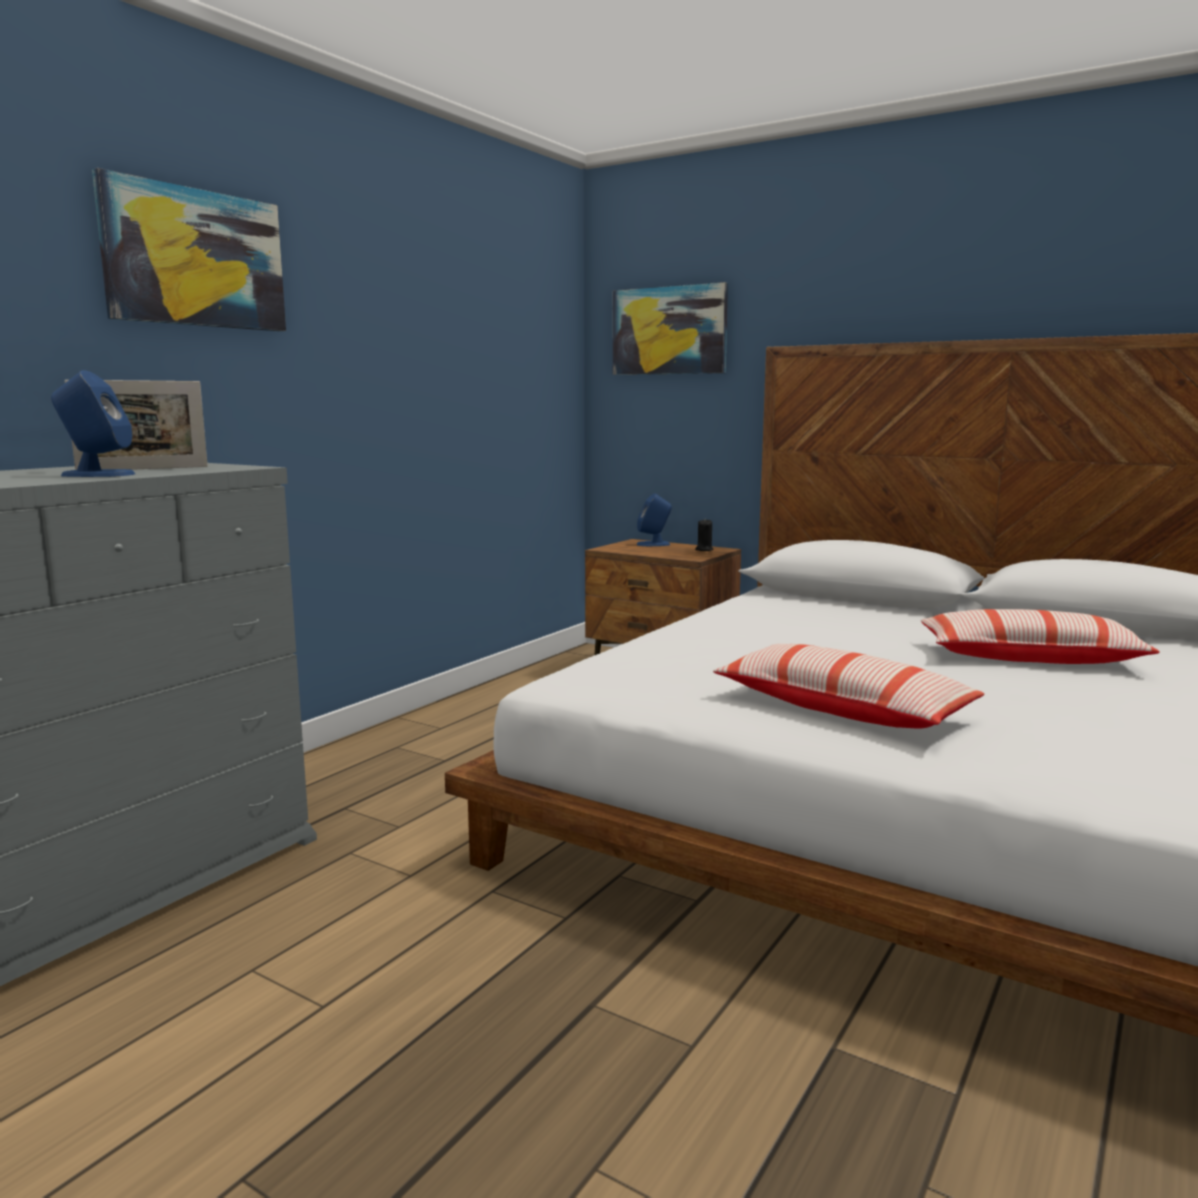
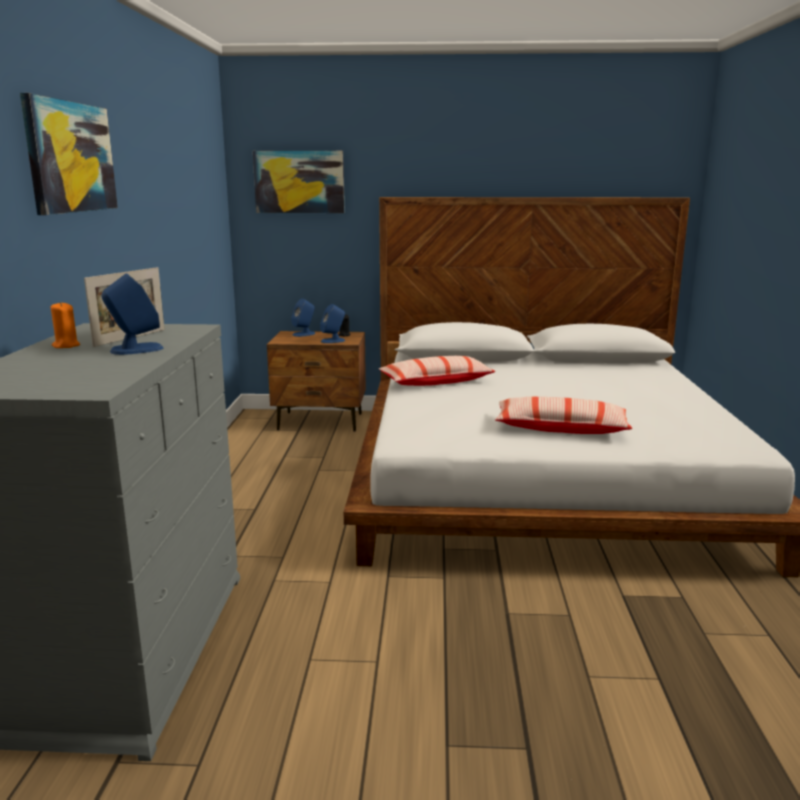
camera: 30 degrees left, 5 degrees up
pillow [921,609,1160,664] -> pillow moved to [379,356,496,386]
none -> orange candle [50,302,80,348]
none -> blue speaker [320,304,345,343]

